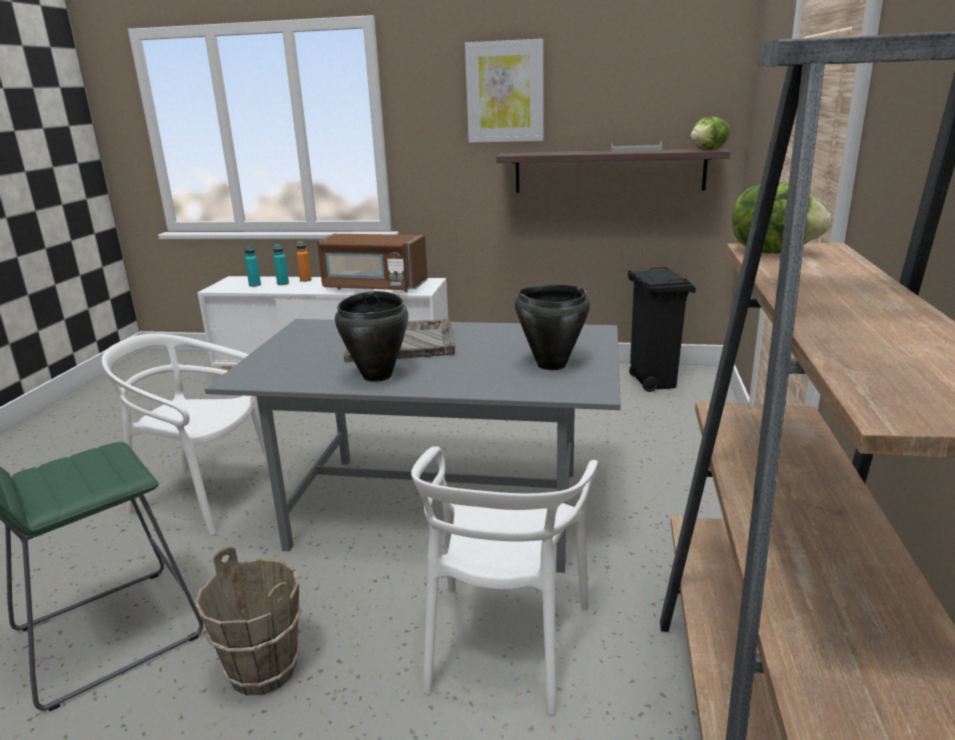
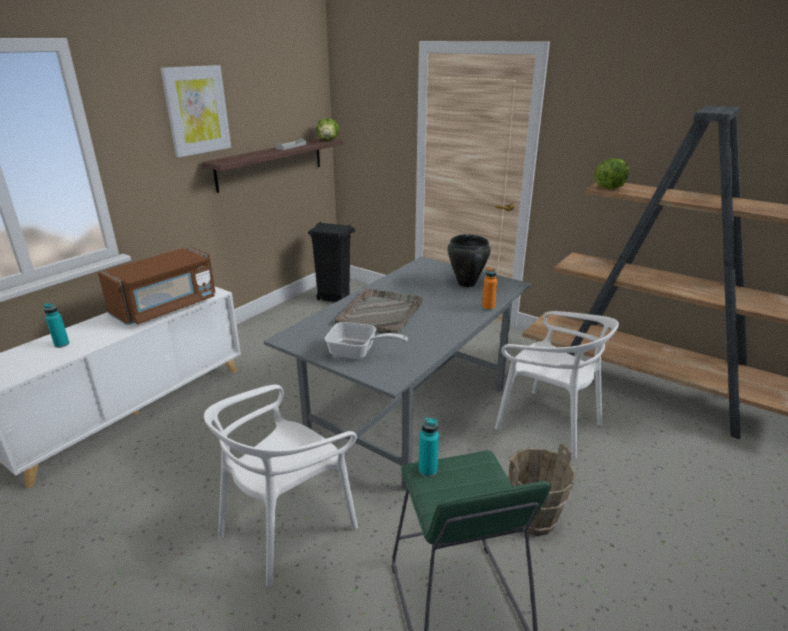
camera: 65 degrees left, 5 degrees up
turquoise bottle [245,246,261,287] -> turquoise bottle moved to [419,417,439,477]
orange bottle [296,241,312,282] -> orange bottle moved to [482,268,497,311]
black cooking pot [335,291,408,382] -> none
none -> frying pan [324,322,408,359]

